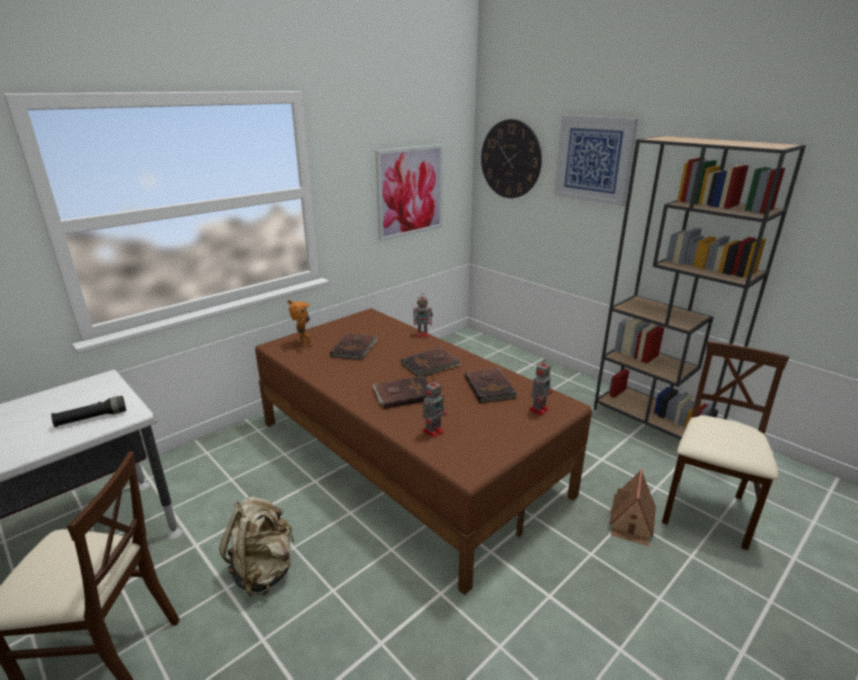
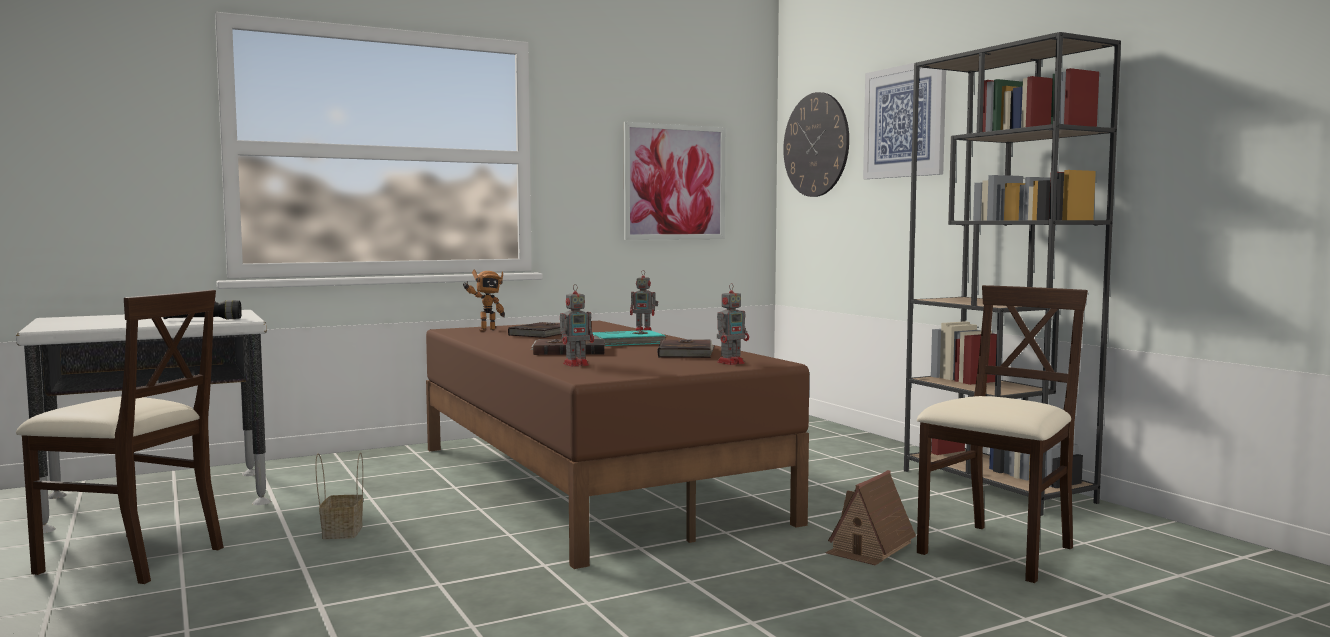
camera: 15 degrees right, 20 degrees down
beige backpack [219,496,294,597] -> basket [316,452,363,539]
toy robot [287,300,311,347] -> toy robot turned 75 degrees clockwise [463,269,505,332]
brown book [401,347,462,377] -> turquoise book [591,330,668,346]

